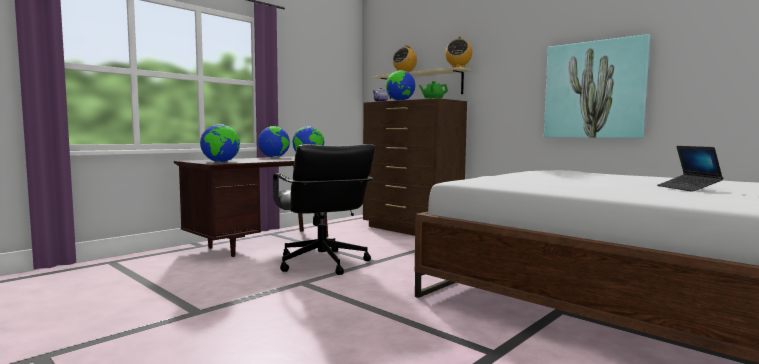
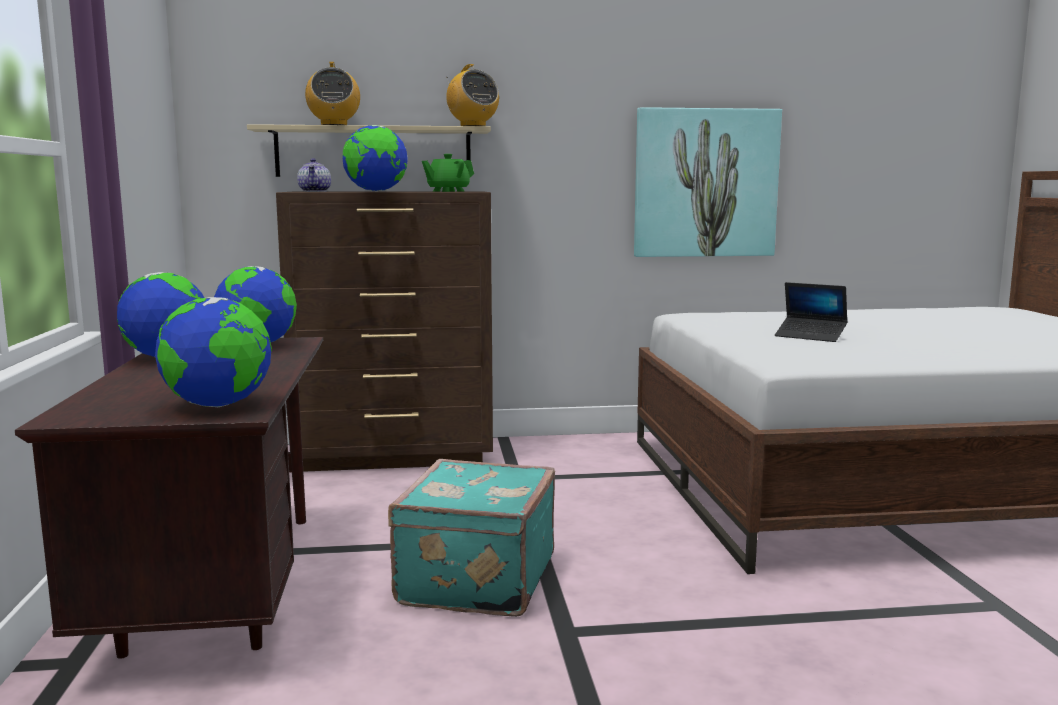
camera: 50 degrees left, 5 degrees up
black office chair [273,144,375,275] -> turquoise suitcase [388,459,555,617]
laptop [657,146,723,192] -> laptop moved to [775,282,847,342]

